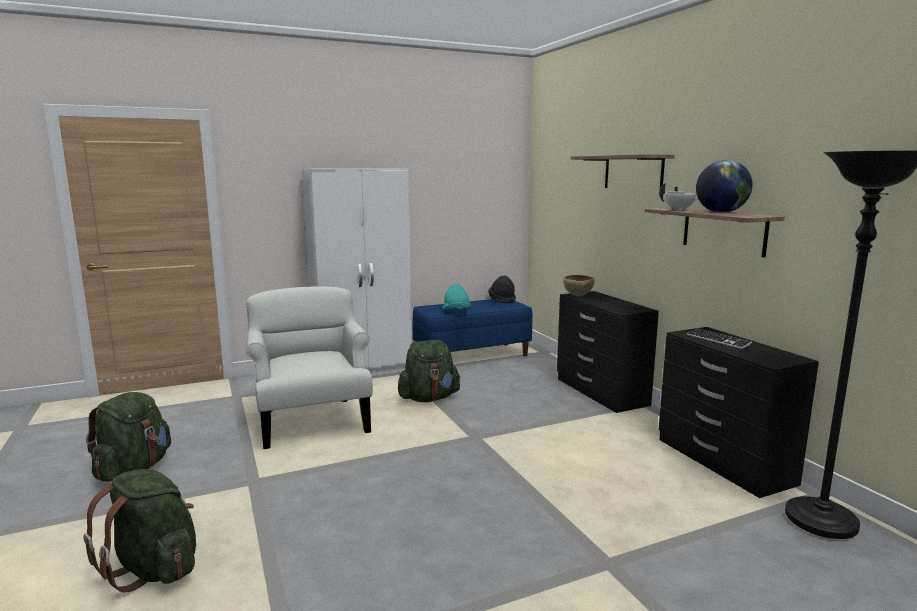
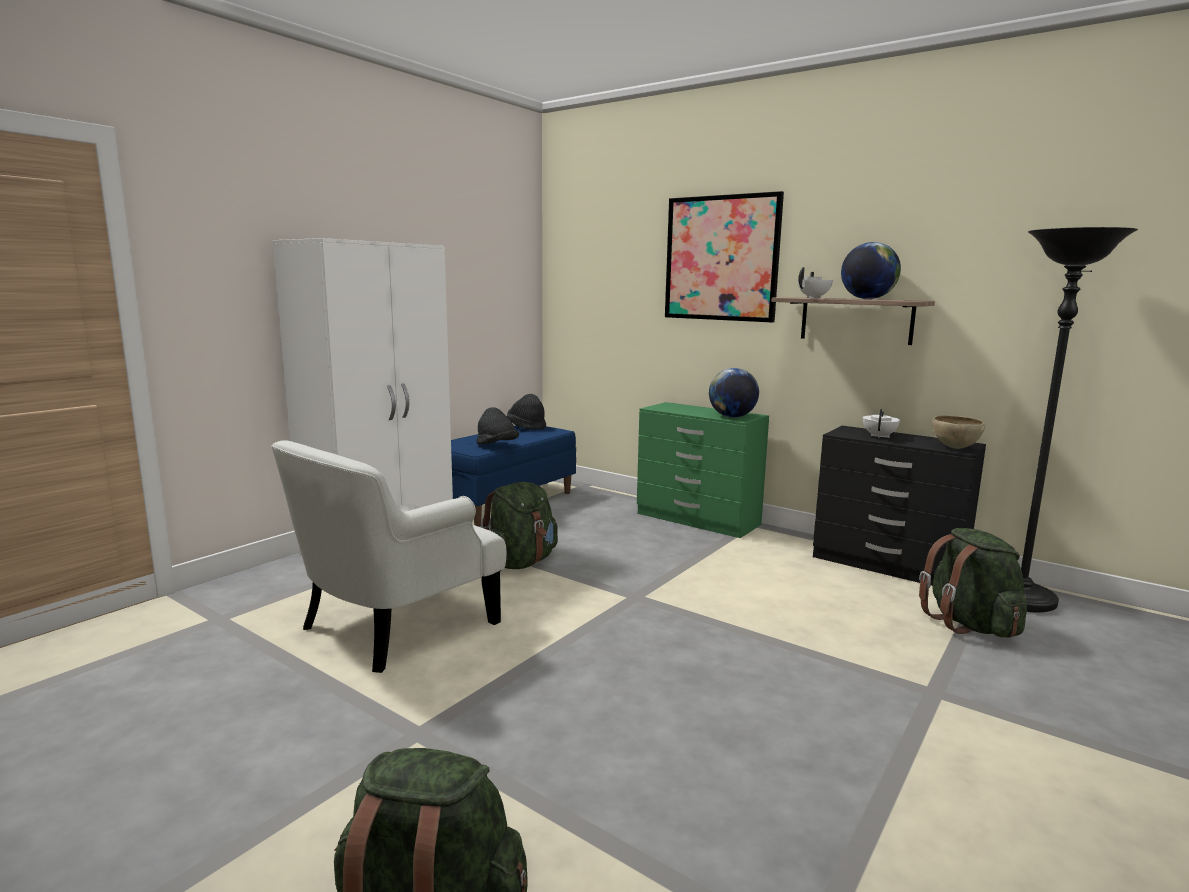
camera: 30 degrees left, 0 degrees up
green backpack [86,392,171,482] -> green backpack moved to [919,528,1027,638]
white armchair [246,286,373,449] -> white armchair turned 90 degrees counterclockwise [271,440,506,673]
turquoise hat [442,284,472,310] -> black hat [476,407,519,444]
black dresser [557,291,659,413] -> green dresser [637,402,769,538]
brown bowl [563,275,595,296] -> brown bowl moved to [932,415,985,449]
shelf [571,154,675,188] -> picture [665,191,784,322]
keyboard [687,329,752,349] -> white teapot [863,409,900,438]
none -> globe [709,368,759,418]

